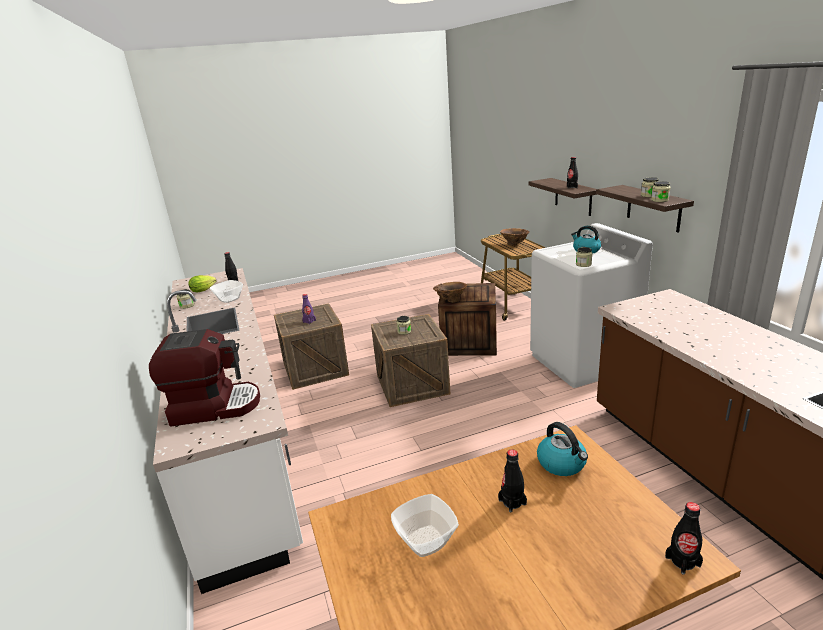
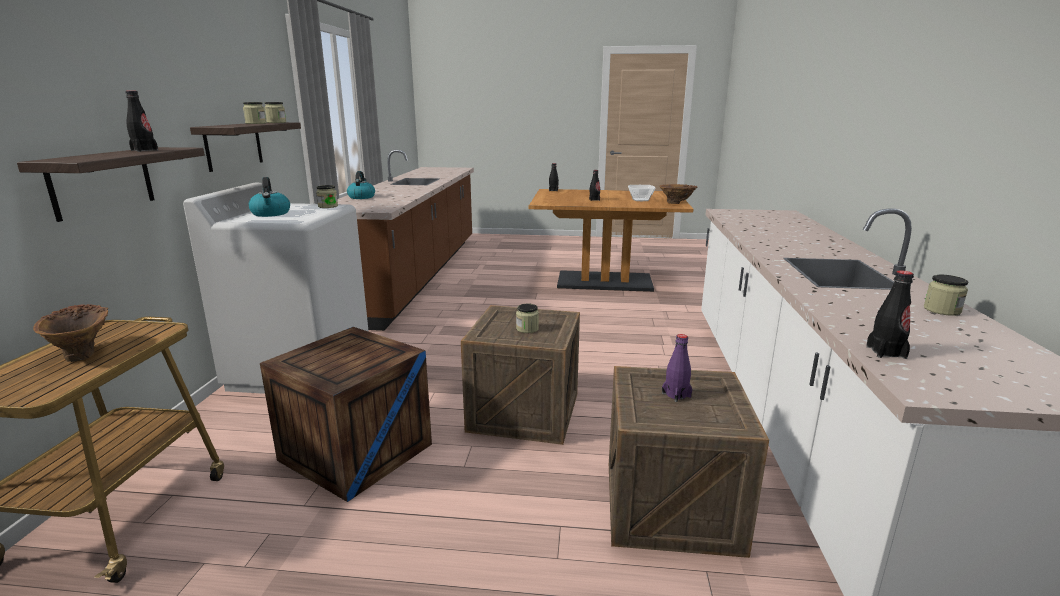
camera: 155 degrees left, 5 degrees down
coffee machine [149,329,260,426] -> none
lettuce [188,275,216,292] -> none
bowl [210,280,243,303] -> none
brown vase [433,282,467,303] -> brown vase moved to [659,184,697,204]
kettle [537,422,588,476] -> kettle moved to [347,171,375,199]

